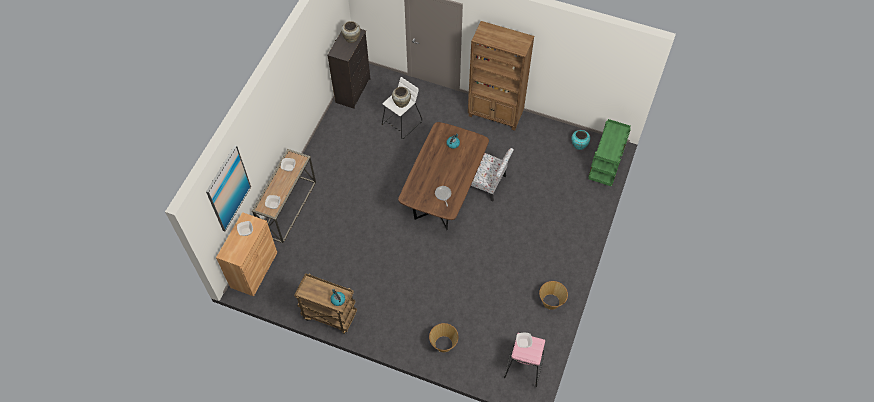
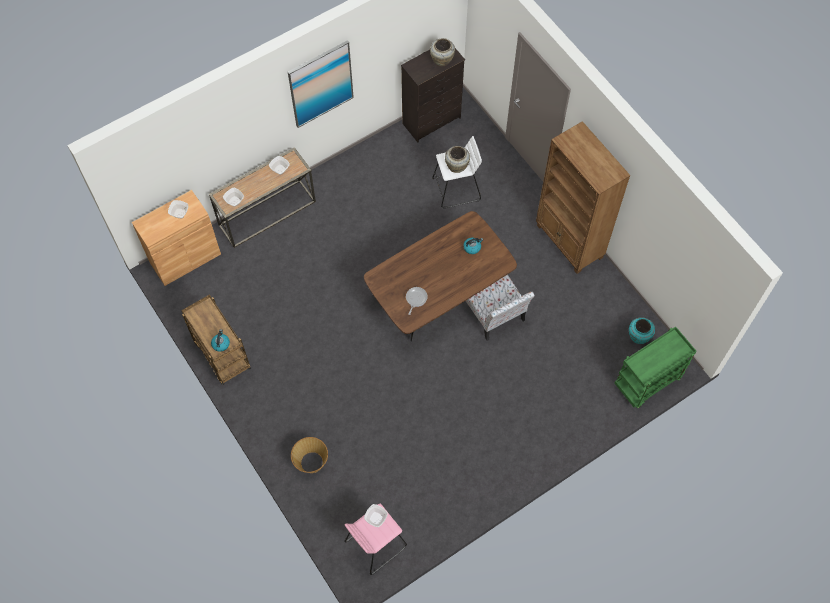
camera: 35 degrees right, 5 degrees up
picture [206,145,251,231] -> picture moved to [288,40,354,128]
basket [539,281,568,310] -> none

